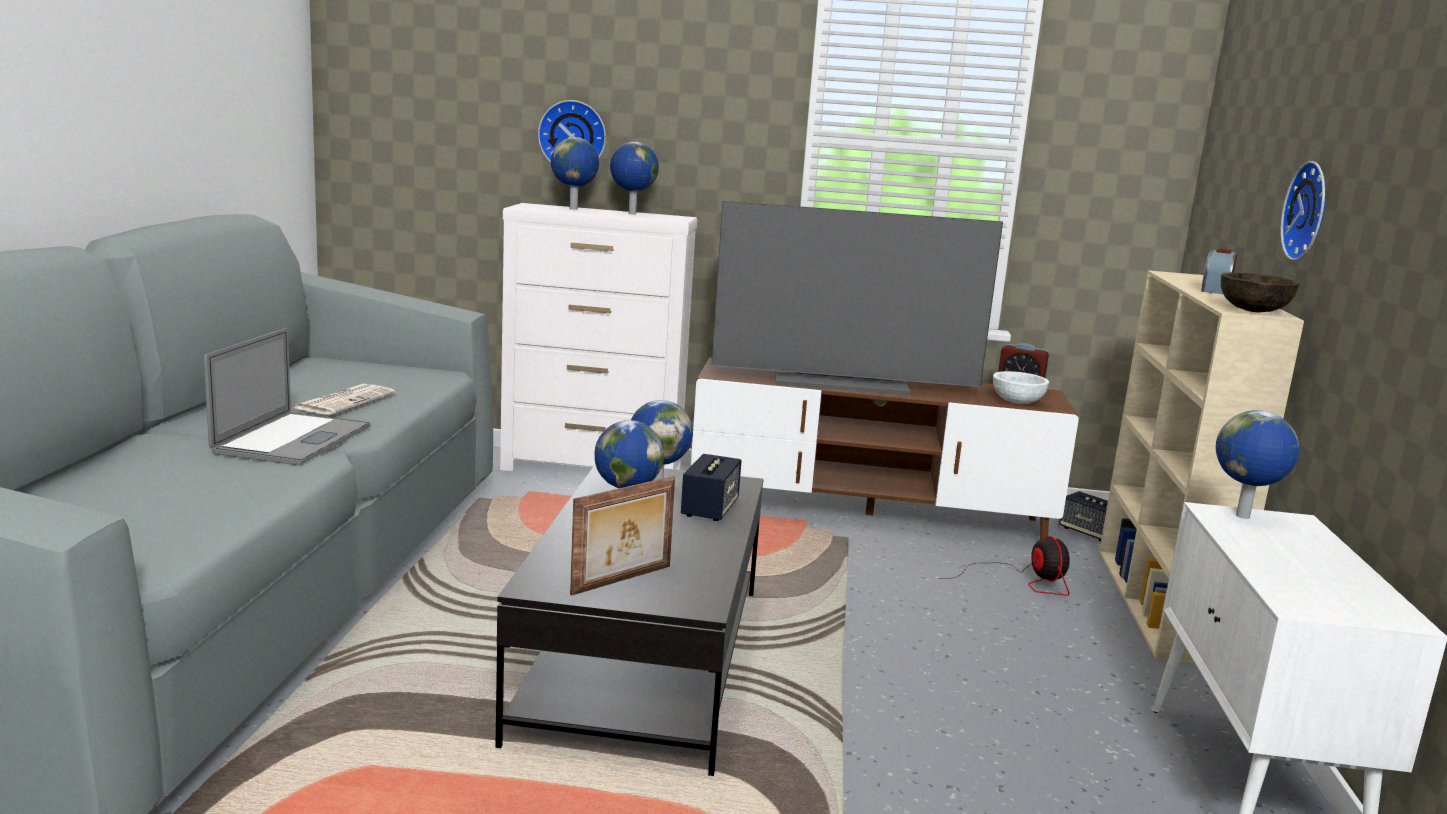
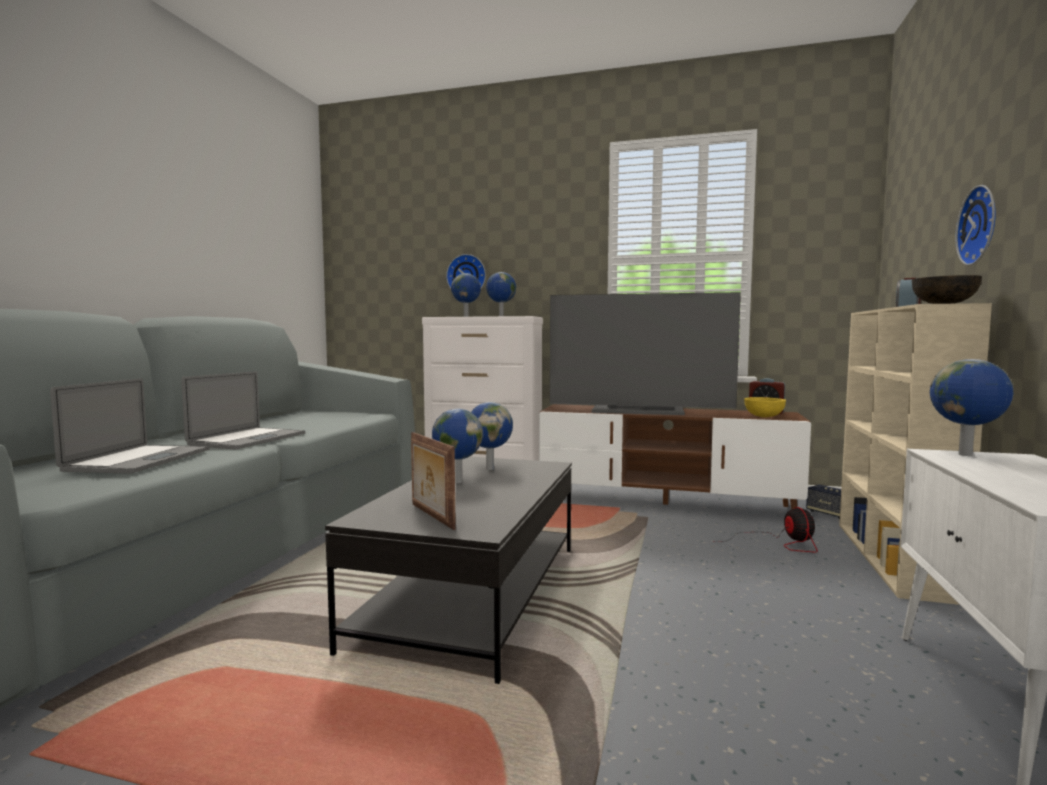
camera: 10 degrees right, 10 degrees down
newspaper [294,384,395,415] -> none
picture frame [570,476,675,596] -> picture frame turned 90 degrees clockwise [411,432,456,530]
speaker [681,454,742,521] -> none
white bowl [993,371,1049,404] -> yellow bowl [744,397,786,417]
none -> laptop [50,378,210,473]

